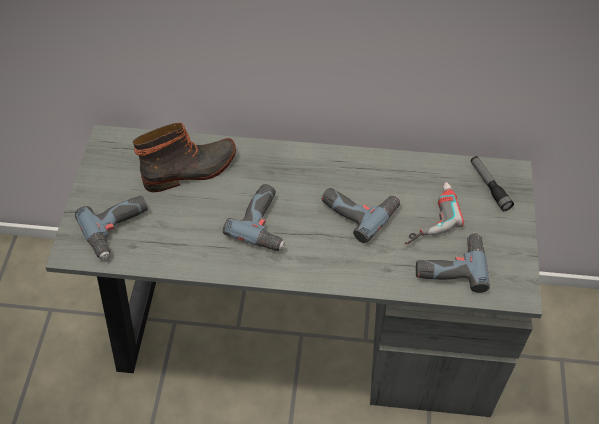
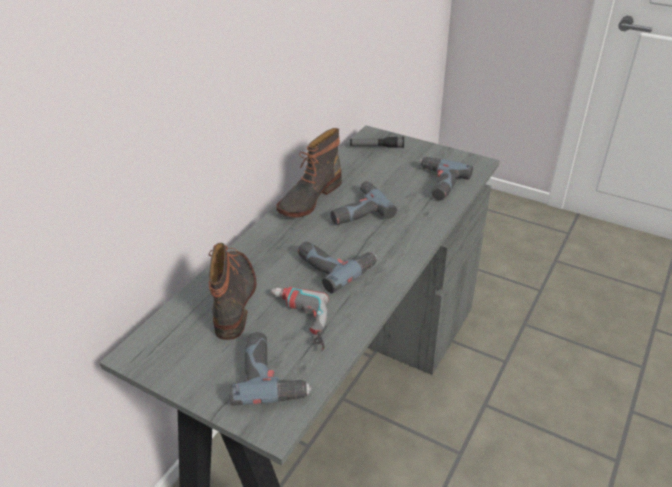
camera: 65 degrees left, 15 degrees down
power drill [405,182,464,244] -> power drill moved to [271,287,329,351]
none -> boot [276,128,342,217]

